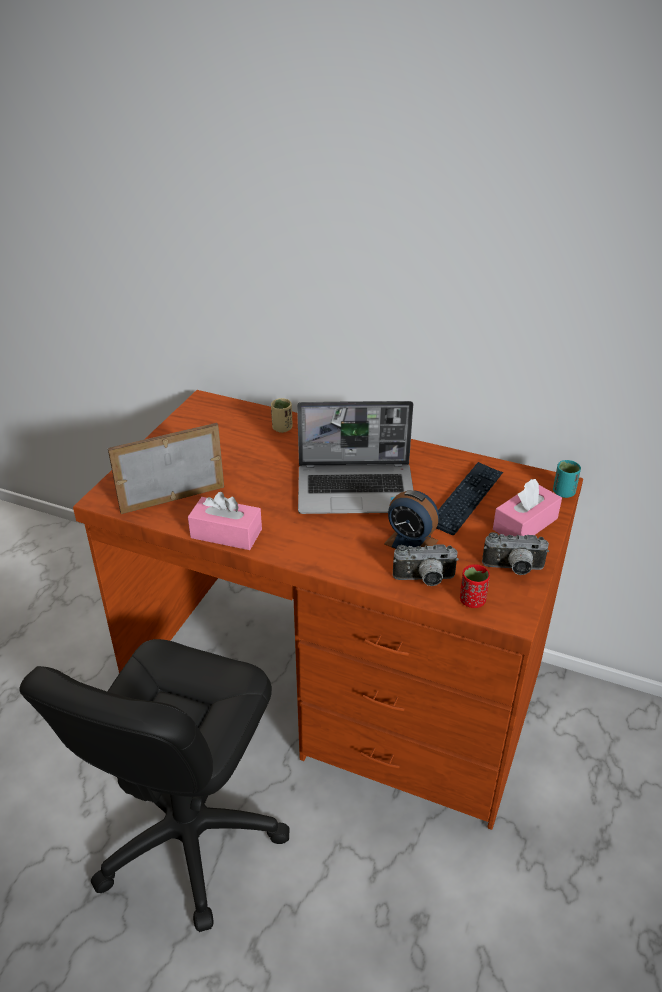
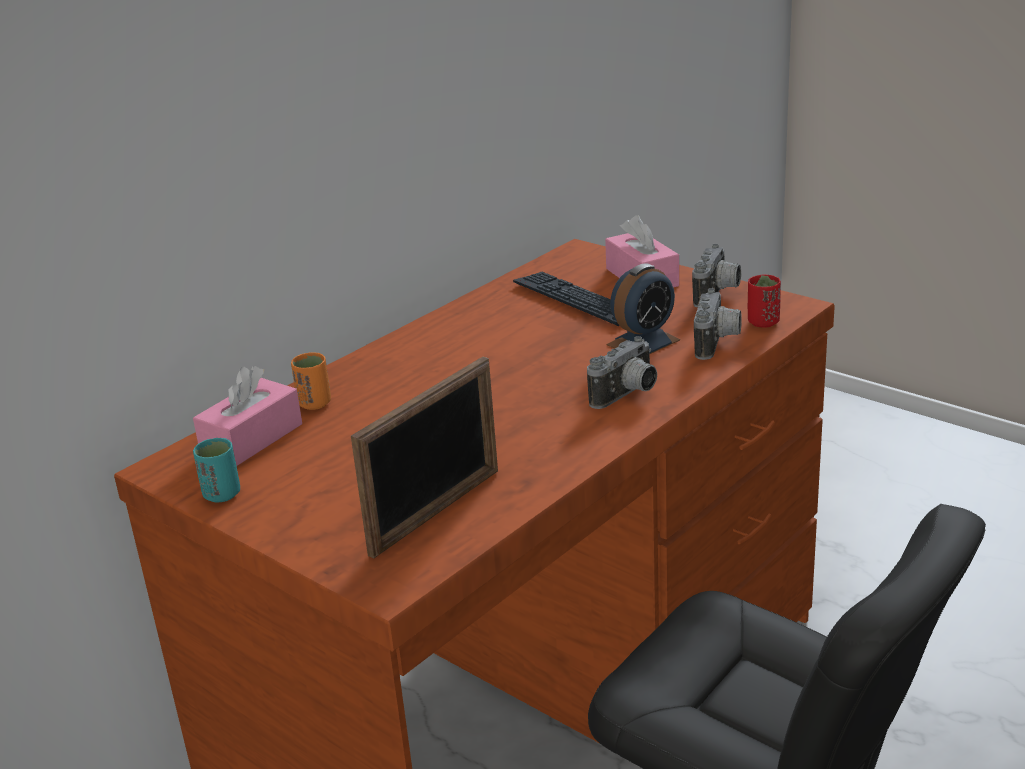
camera: 70 degrees left, 10 degrees down
picture frame [108,423,224,514] -> picture frame turned 135 degrees counterclockwise [351,357,498,559]
pink tissue box [188,492,262,550] -> pink tissue box moved to [193,366,302,466]
beige cup [271,398,292,433] -> orange cup [291,352,331,410]
laptop [297,401,413,514] -> none
turquoise cup [553,460,581,498] -> turquoise cup moved to [193,438,240,503]
none -> camera [587,336,657,409]

